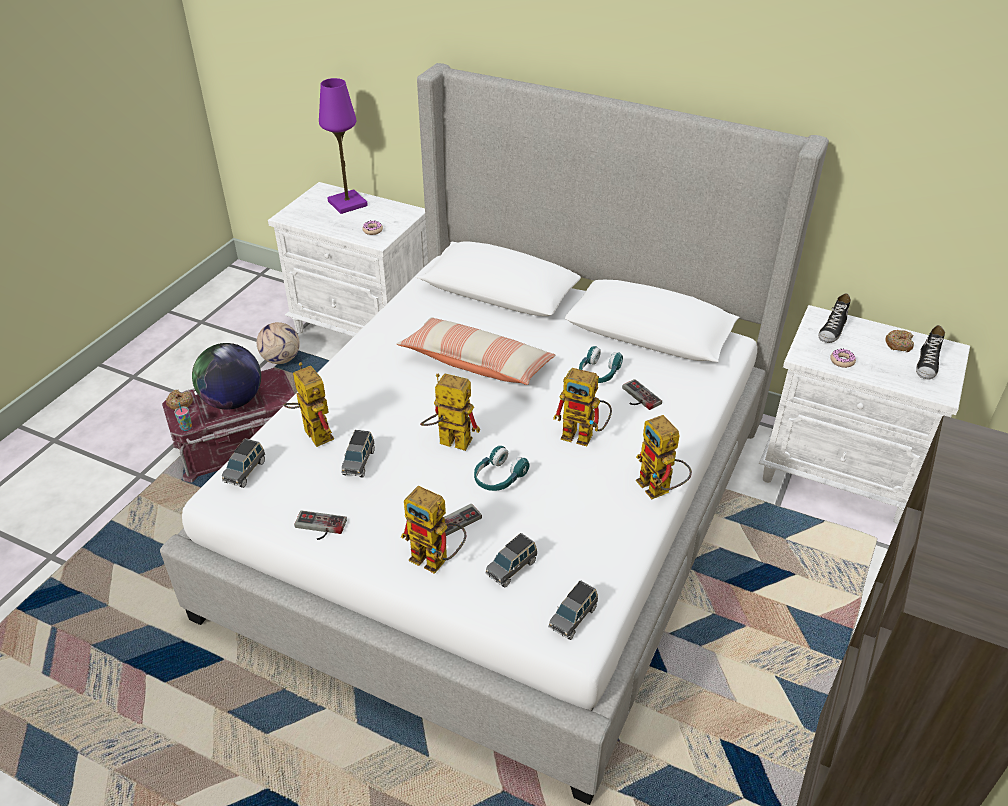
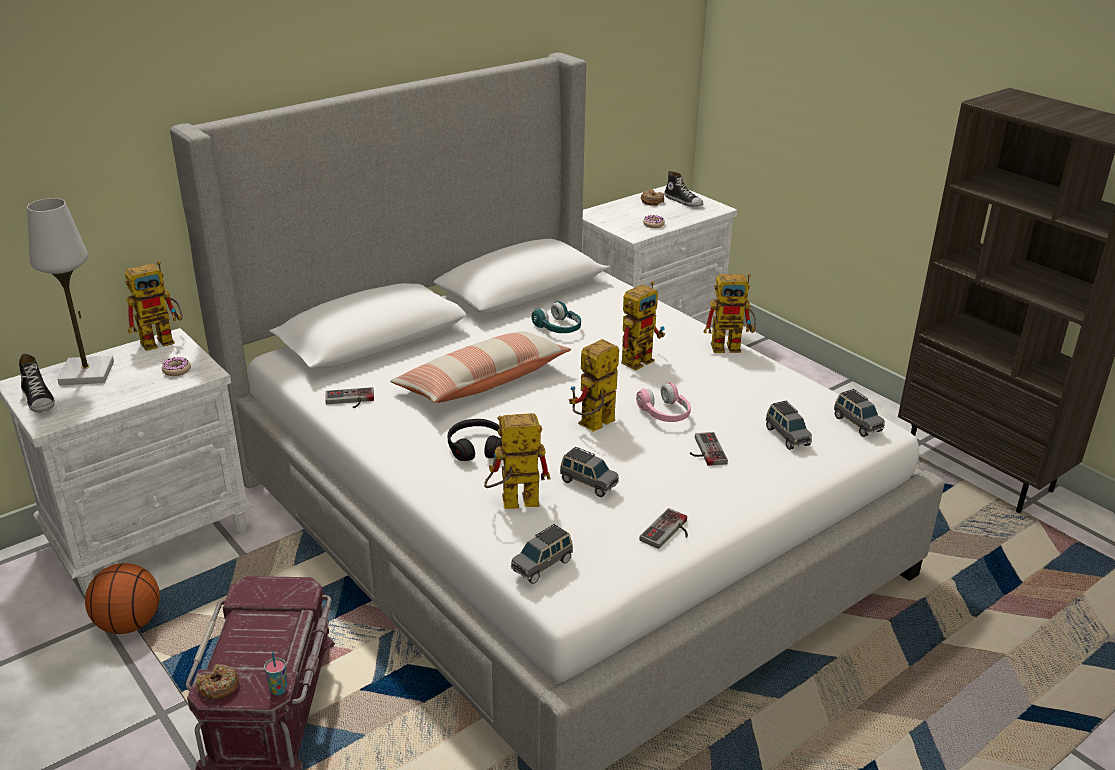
camera: 65 degrees left, 10 degrees down
globe [192,343,261,410] -> none
grey toy car [222,439,265,488] -> grey toy car turned 90 degrees clockwise [511,524,573,584]
football [257,322,300,364] -> basketball [85,563,160,634]
purple table lamp [319,78,368,214] -> white table lamp [27,198,114,385]
toy robot [401,486,466,574] -> toy robot moved to [125,261,183,351]
turquoise headphones [474,446,530,491] -> pink headphones [636,382,691,422]
game controller [622,379,662,410] -> game controller moved to [325,387,374,408]
shoe [819,294,851,343] -> shoe moved to [19,354,55,413]
none -> black headphones [448,419,502,461]

